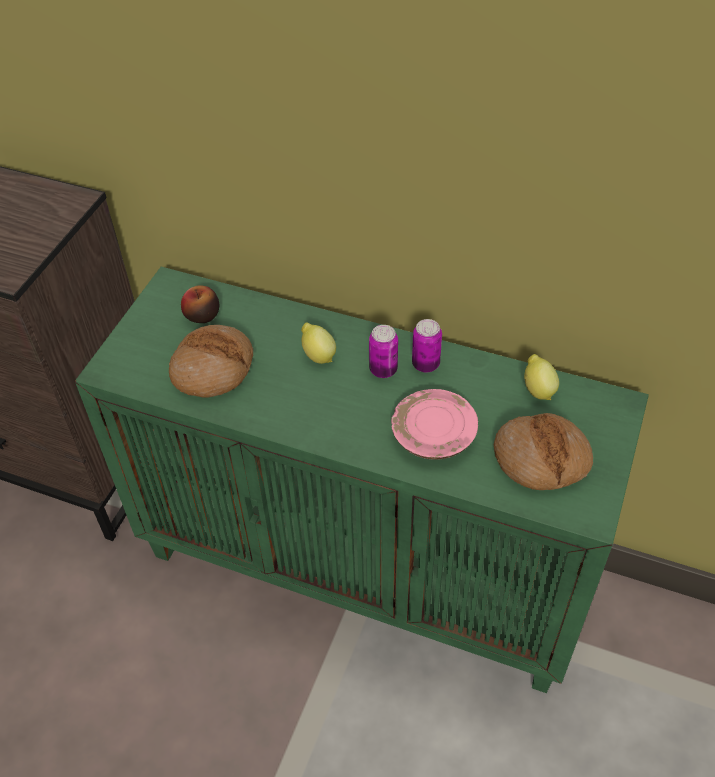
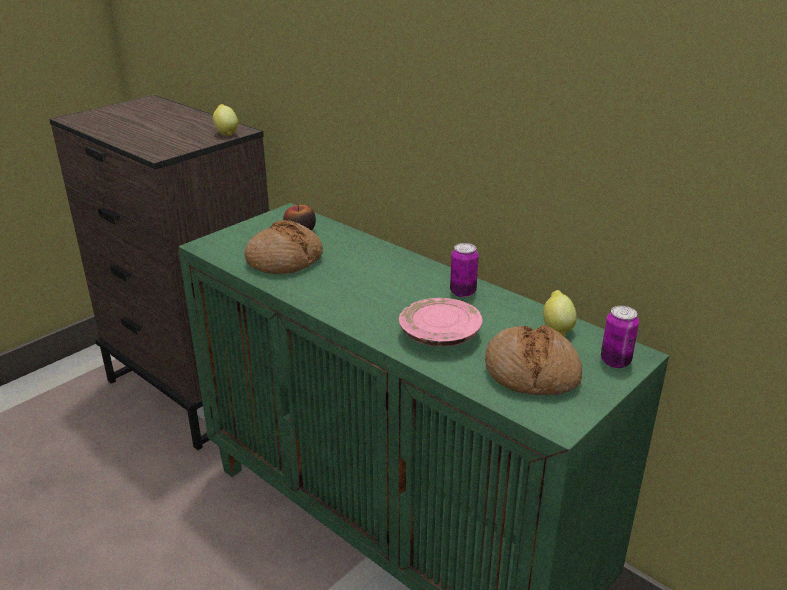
camera: 20 degrees right, 20 degrees down
lemon [301,322,336,364] -> lemon moved to [213,104,238,136]
can [369,325,398,378] -> can moved to [601,306,639,368]

